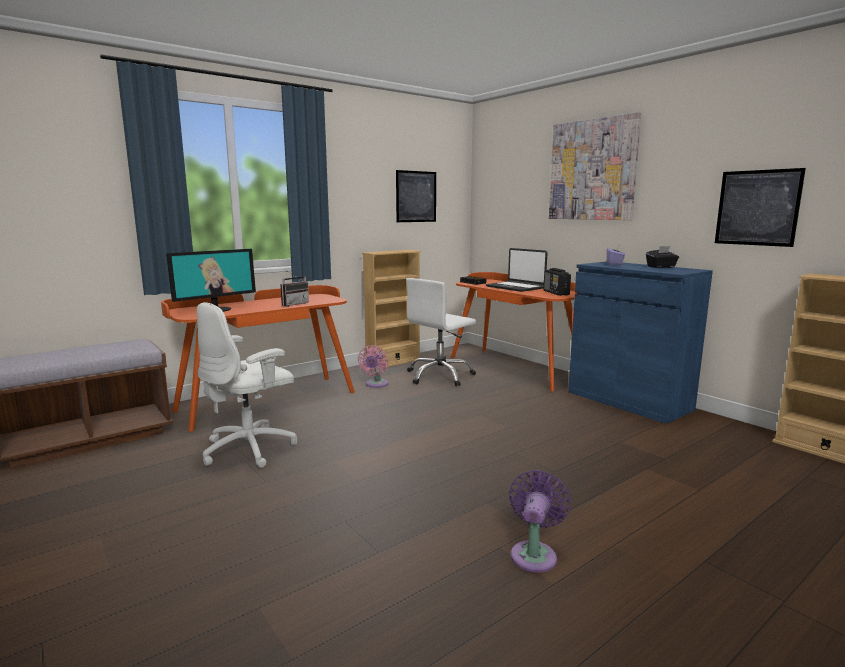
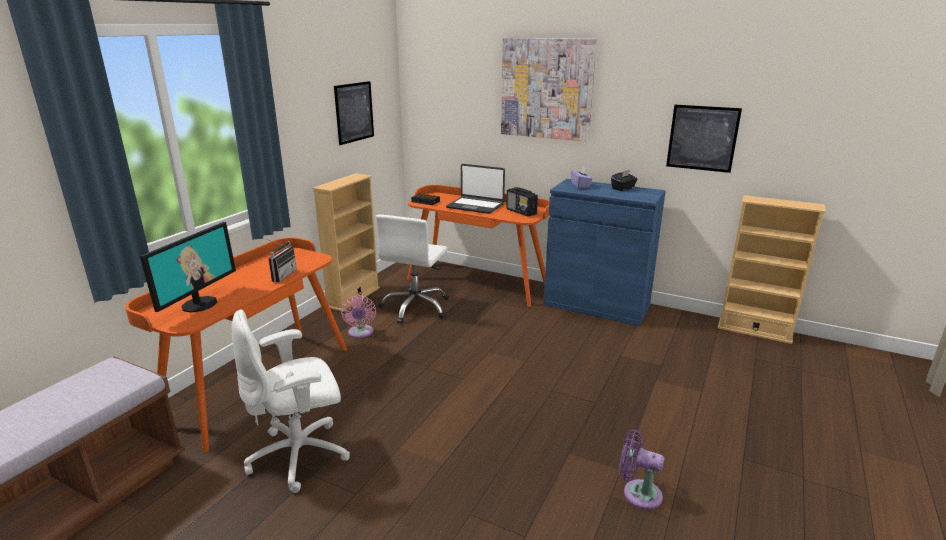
camera: 25 degrees left, 10 degrees up
white office chair [197,302,297,468] -> white office chair turned 45 degrees clockwise [232,309,350,493]
purple fan [509,470,571,573] -> purple fan turned 60 degrees counterclockwise [619,429,664,509]

